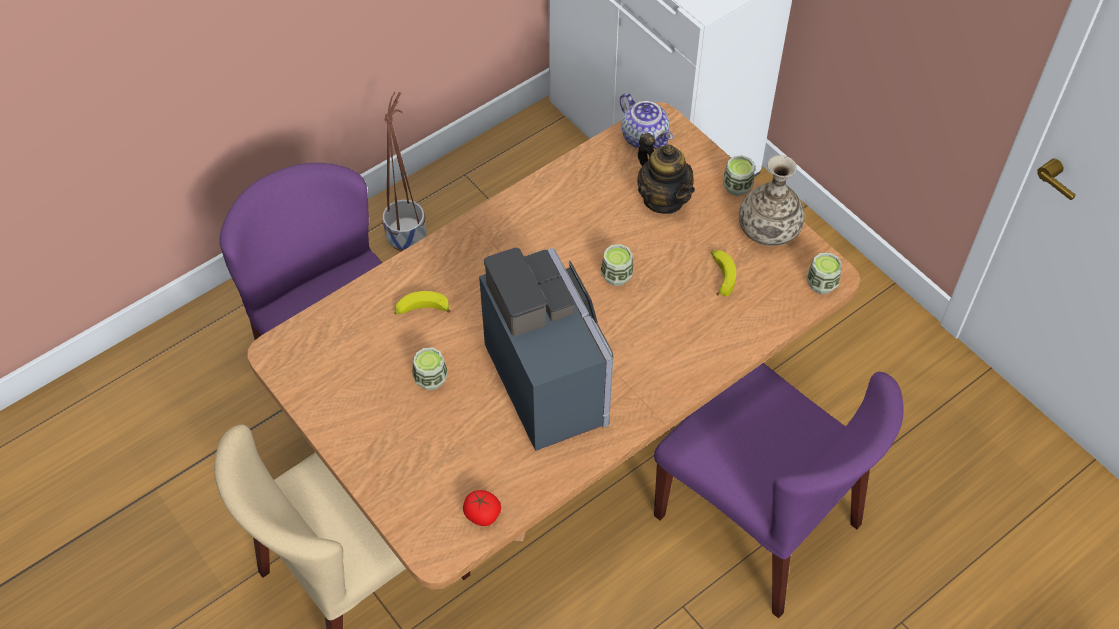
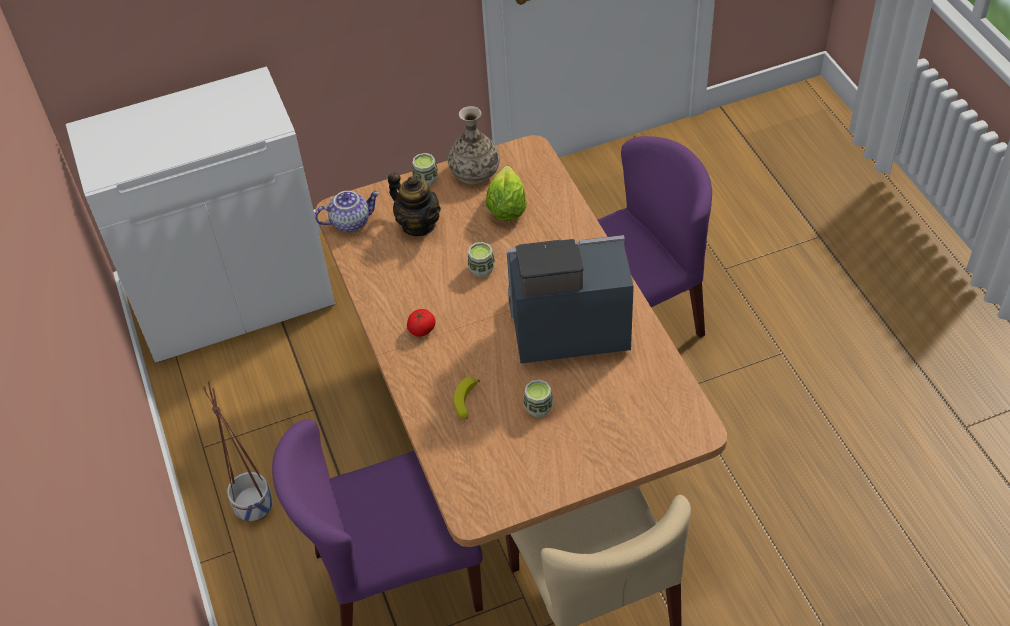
camera: 70 degrees left, 5 degrees down
tomato [463,490,501,526] -> tomato moved to [407,309,436,337]
teapot [637,133,695,214] -> teapot turned 60 degrees clockwise [388,172,441,236]
banana [711,250,736,296] -> lettuce [486,166,527,221]
cup [807,252,842,294] -> none

